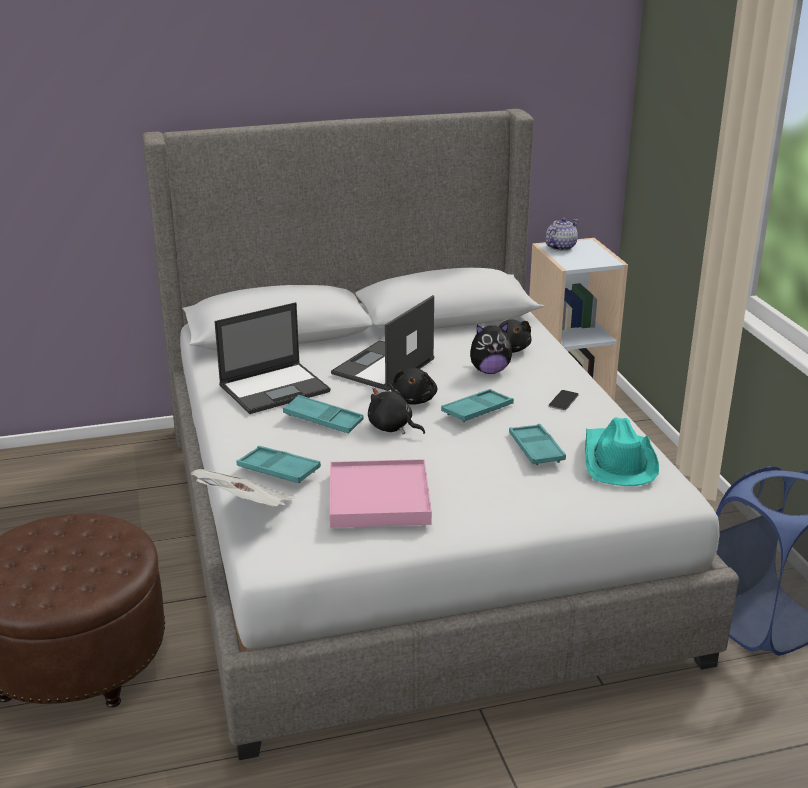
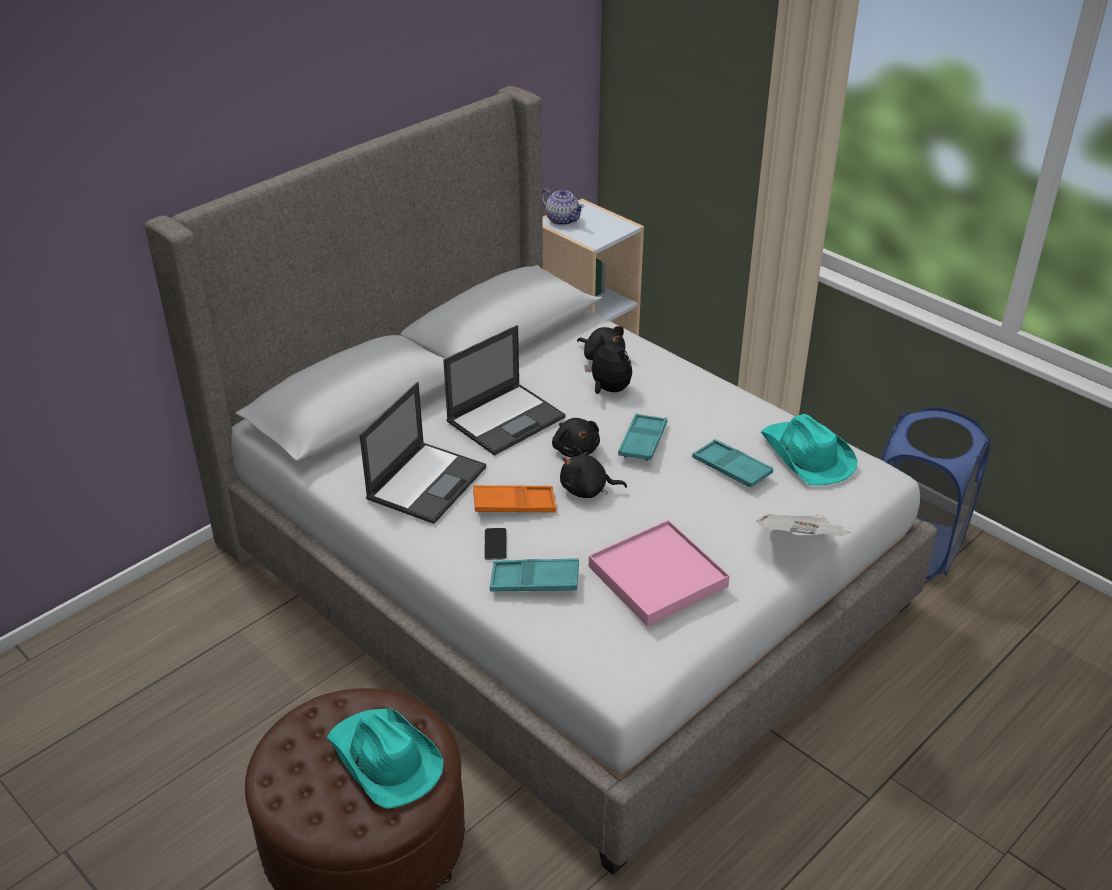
camera: 30 degrees left, 10 degrees up
newspaper [191,469,295,507] -> newspaper moved to [756,514,851,536]
turquoise tray [283,395,364,434] -> orange tray [473,485,556,513]
laptop [331,295,434,391] -> laptop turned 135 degrees counterclockwise [443,325,565,456]
plush toy [470,323,512,374] -> plush toy turned 90 degrees counterclockwise [584,334,632,394]
teapot [546,218,578,251] -> teapot turned 120 degrees clockwise [542,189,584,225]
phone [549,390,578,410] -> phone moved to [484,528,507,560]
none -> turquoise hat [327,709,443,809]

